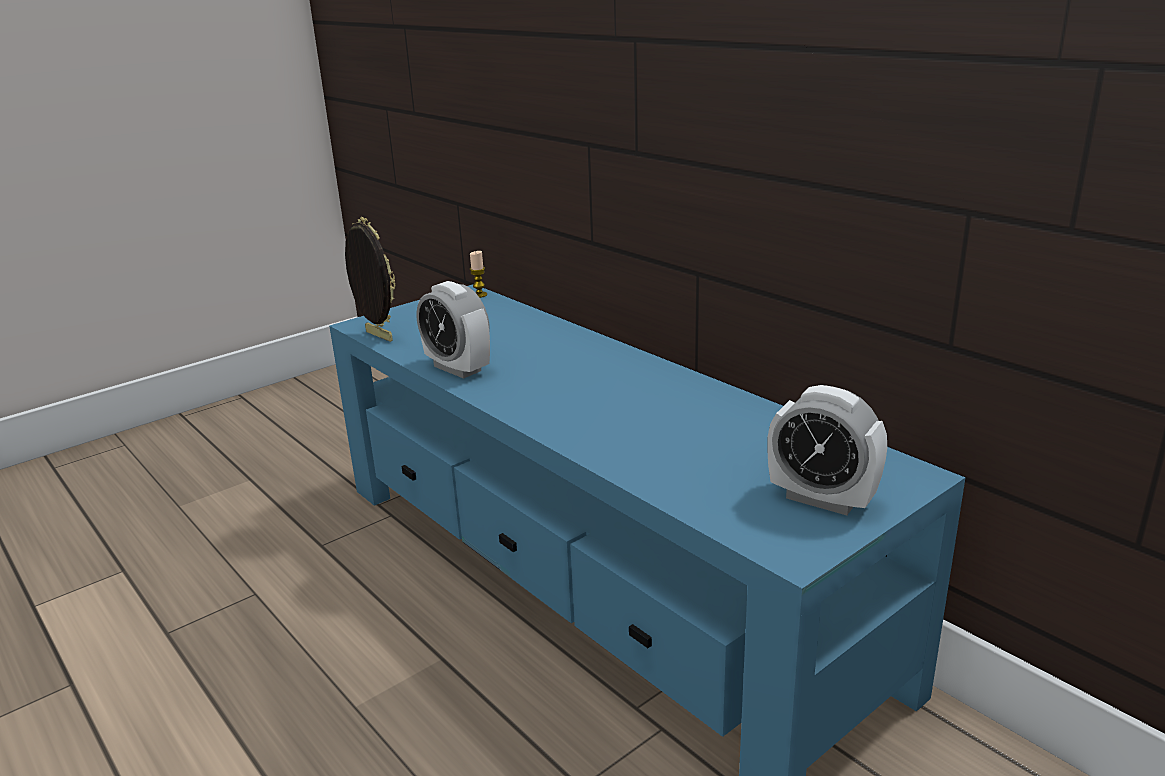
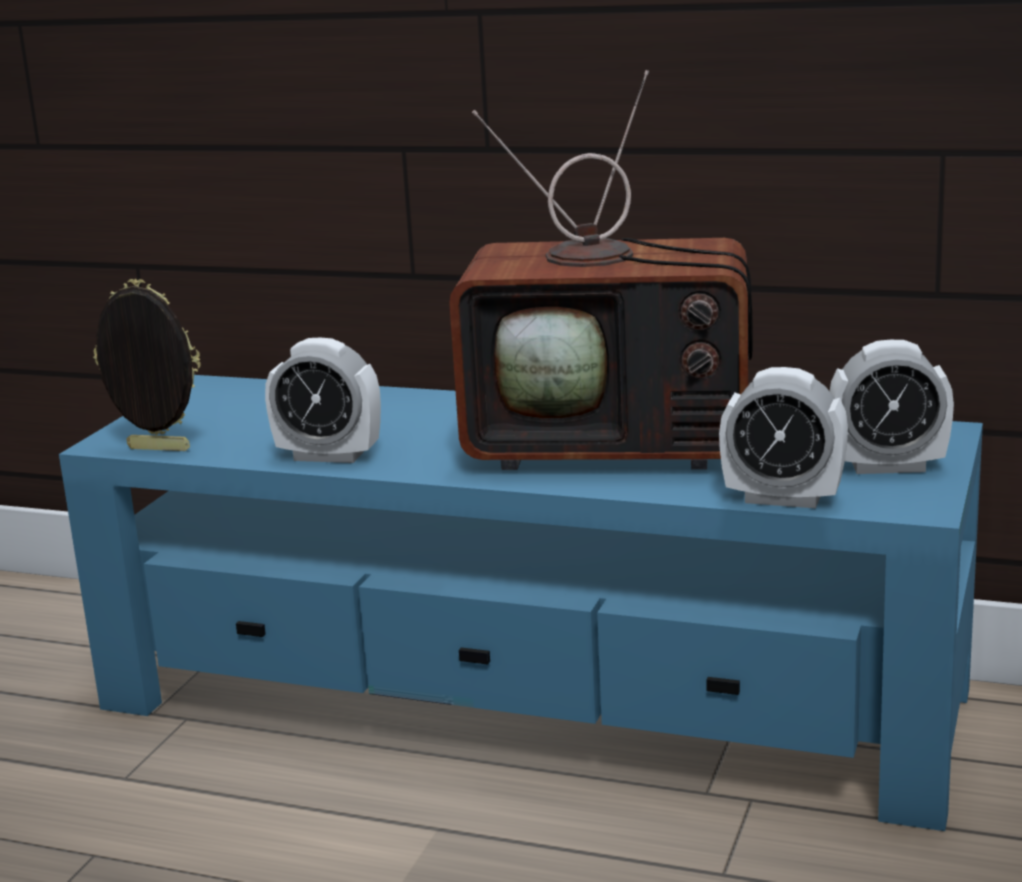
camera: 30 degrees left, 5 degrees down
candle [470,251,487,298] -> none
none -> television [449,70,753,470]
none -> alarm clock [719,367,848,508]

